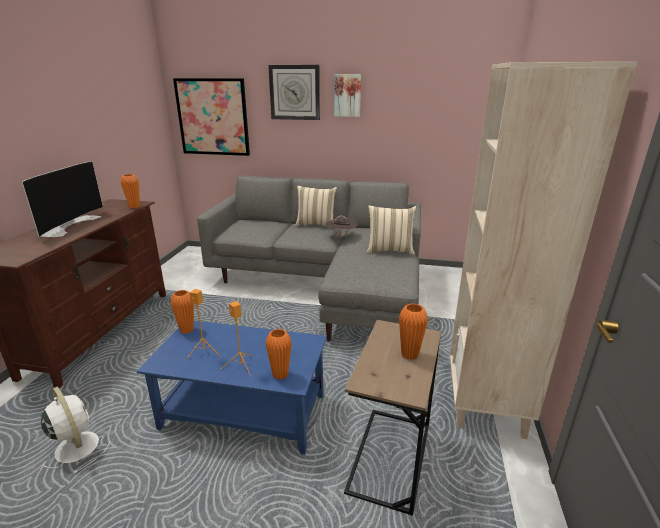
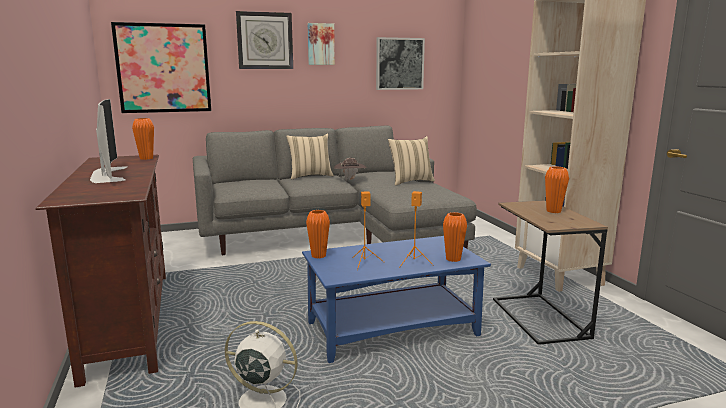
camera: 30 degrees left, 10 degrees down
none -> picture [376,37,425,90]

